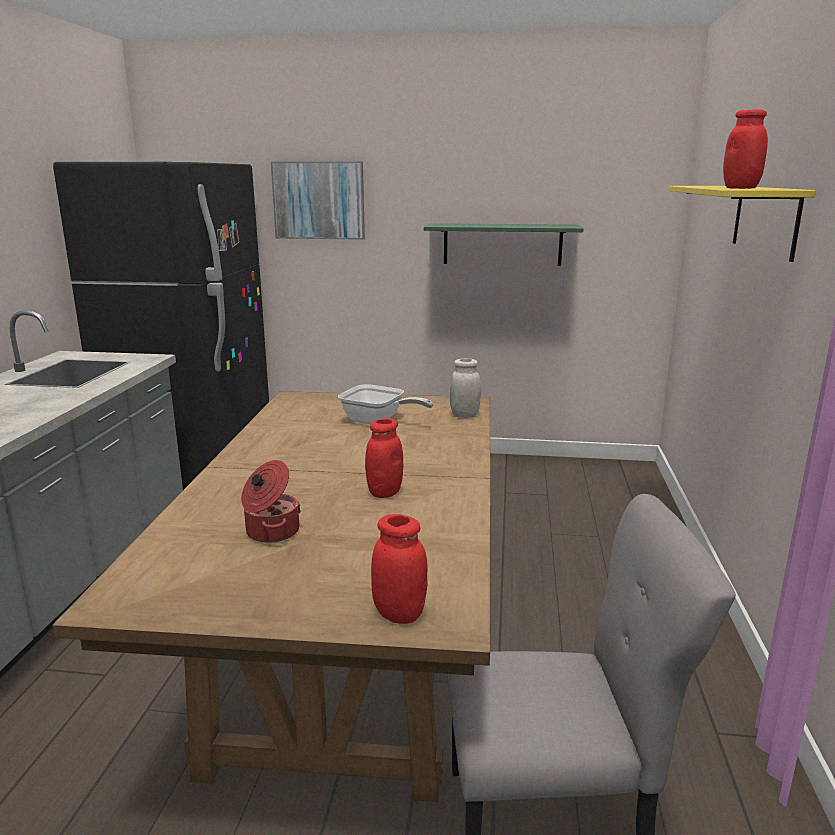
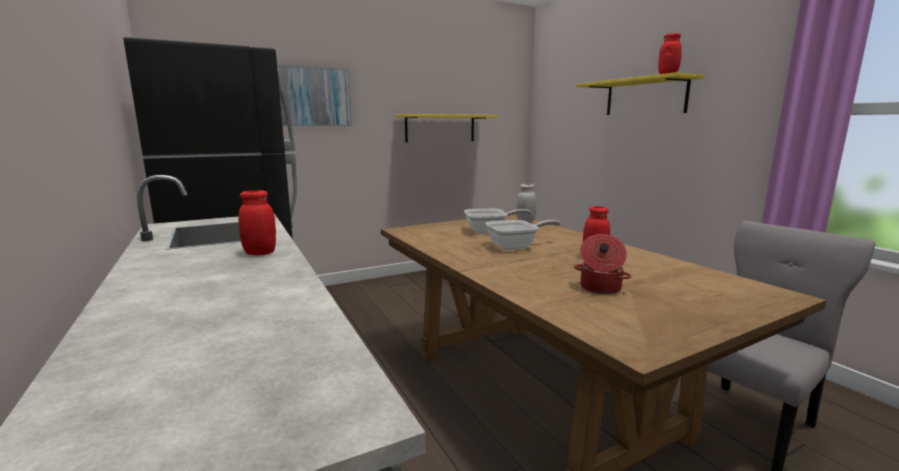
camera: 35 degrees left, 5 degrees down
red jar [371,514,428,624] -> red jar moved to [239,190,276,255]
green shelf [424,223,583,266] -> yellow shelf [395,114,498,142]
none -> frying pan [485,220,561,250]

